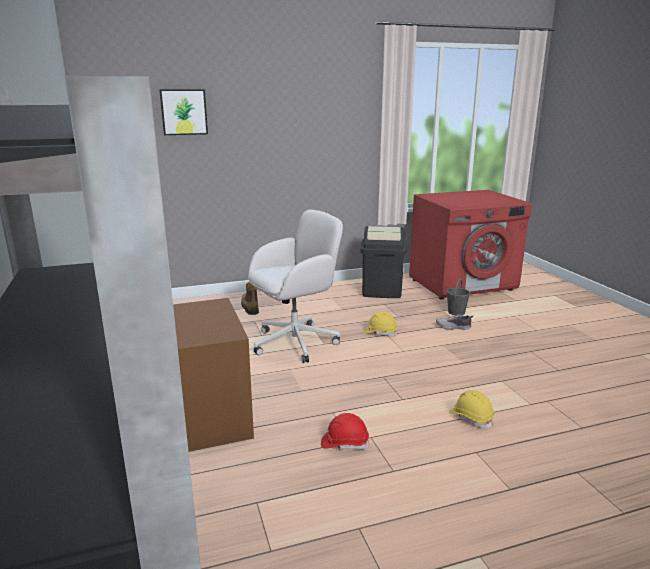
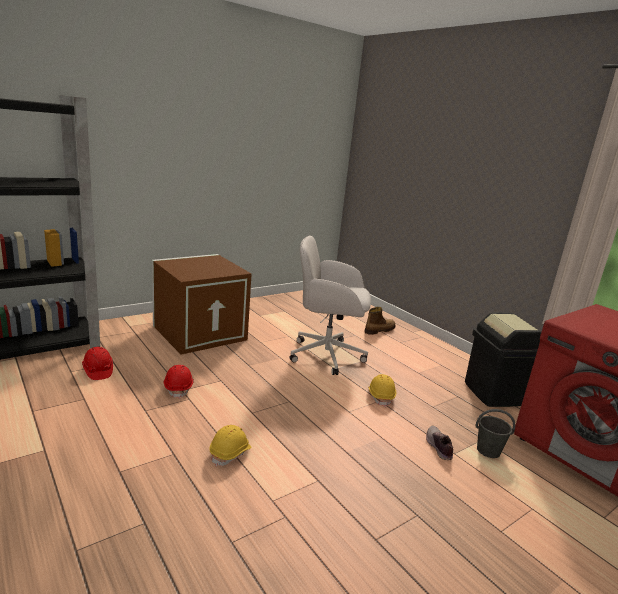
camera: 70 degrees right, 0 degrees up
picture [159,89,208,135] -> none
white office chair [248,209,343,363] -> white office chair turned 150 degrees clockwise [289,235,371,375]
none -> red hard hat [82,347,113,380]

